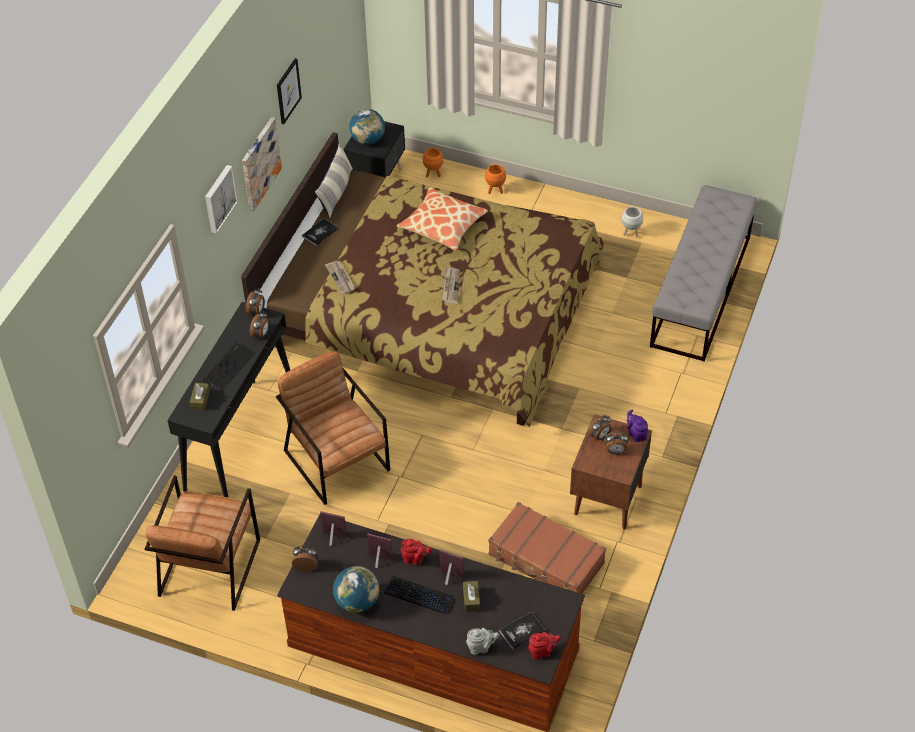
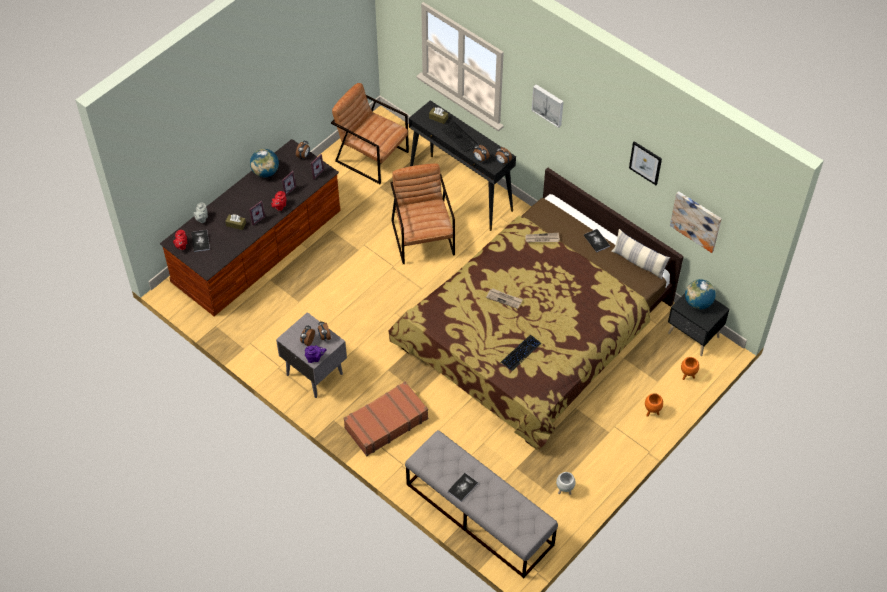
camera: 110 degrees right, 5 degrees up
picture [242,117,282,211] -> picture moved to [670,191,722,253]
brown armchair [276,351,390,505] -> brown armchair turned 90 degrees counterclockwise [390,163,455,264]
keyboard [384,576,454,614] -> keyboard moved to [500,335,541,371]
pillow [397,187,488,251] -> none
brown suitcase [488,502,606,594] -> brown suitcase moved to [343,381,428,456]
brown nightstand [570,414,652,530] -> grey nightstand [276,312,347,398]
none -> book [447,473,478,502]

